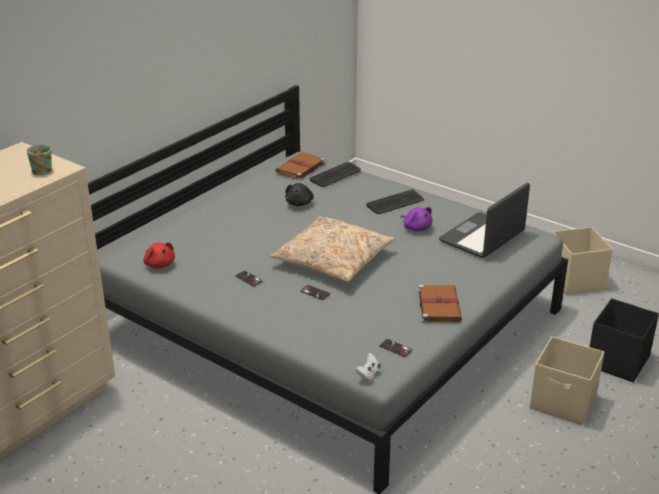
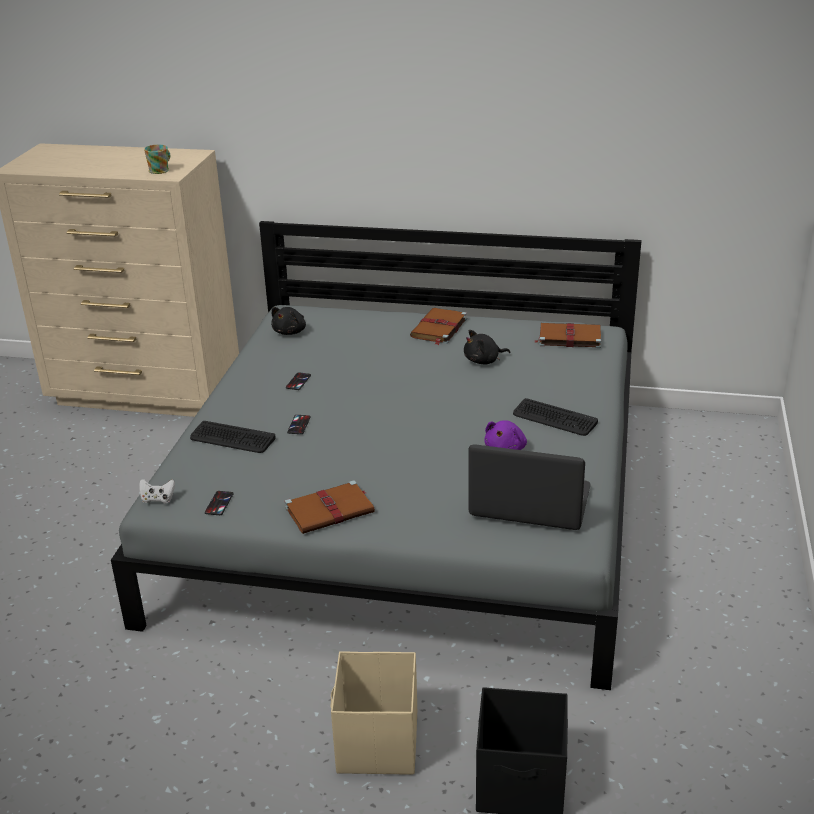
camera: 65 degrees right, 0 degrees up
red plush toy [143,242,175,269] -> black plush toy [271,307,306,335]
beige pillow [269,216,395,282] -> none
keyboard [310,162,361,187] -> keyboard moved to [190,421,276,453]
beige storage box [552,227,613,295] -> none
none -> brown book [410,308,467,345]

